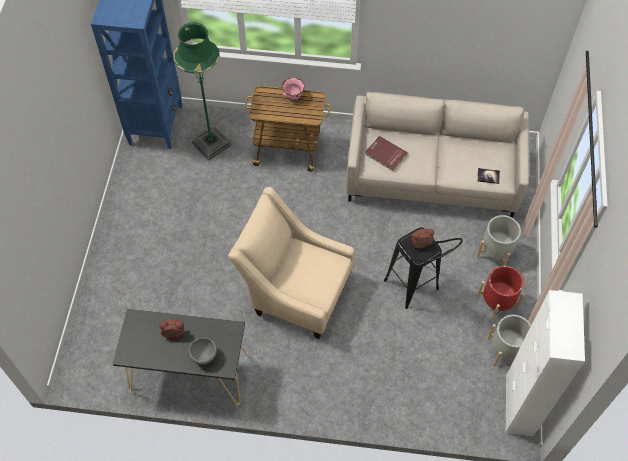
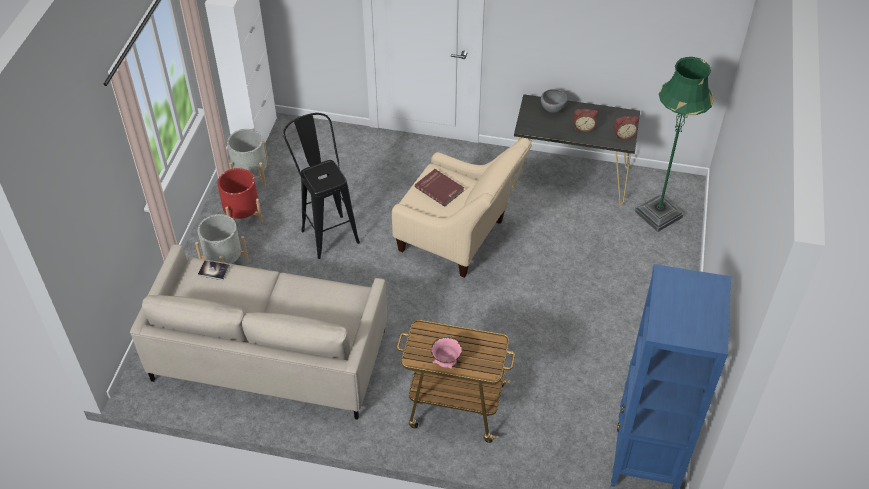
camera: 175 degrees left, 10 degrees down
green floor lamp [174,22,231,161] -> green floor lamp moved to [634,57,714,232]
red book [365,136,408,171] -> red book moved to [415,169,464,207]
alarm clock [411,229,434,249] -> alarm clock moved to [614,116,639,140]

